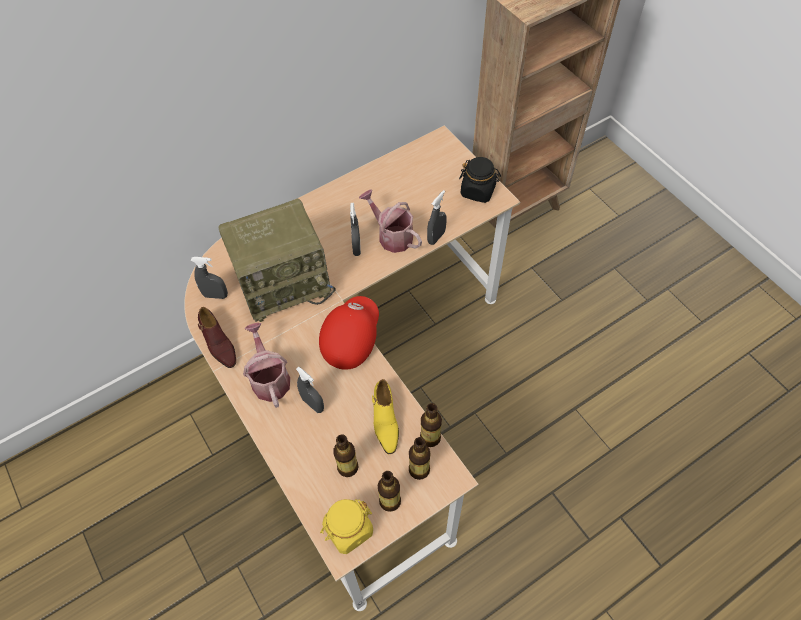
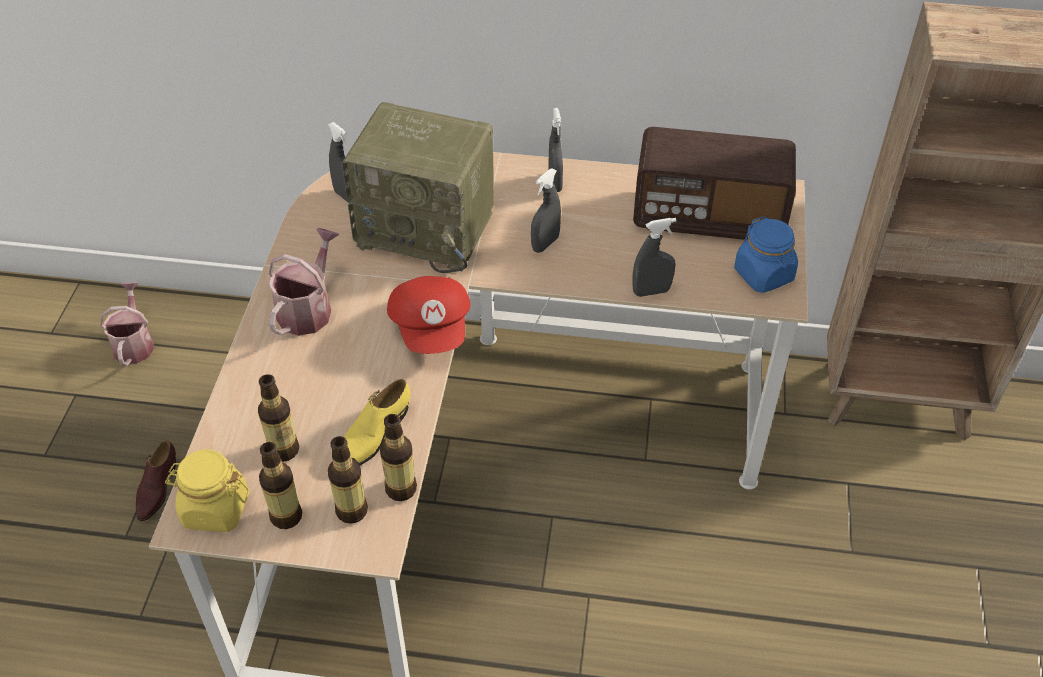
camera: 40 degrees right, 10 degrees down
brown shoe [198,307,236,368] -> brown shoe moved to [136,440,176,521]
grey spray bottle [296,367,324,413] -> grey spray bottle moved to [548,108,563,192]
red cap [319,296,379,370] -> red cap turned 105 degrees clockwise [387,276,471,354]
watering can [359,189,422,253] -> watering can moved to [100,282,155,366]
black jar [459,157,501,203] -> blue jar [734,216,798,293]
none -> radio [633,127,796,240]

